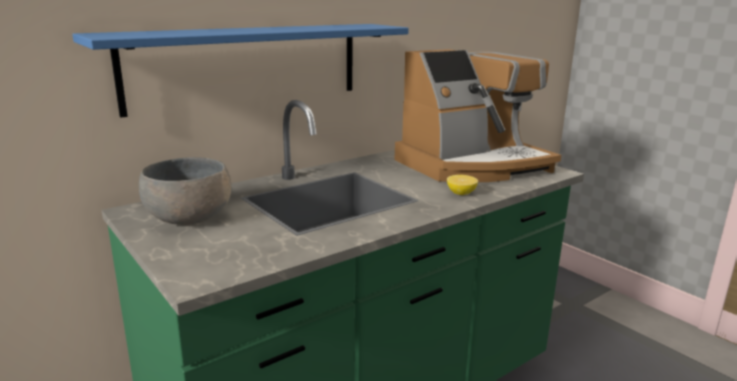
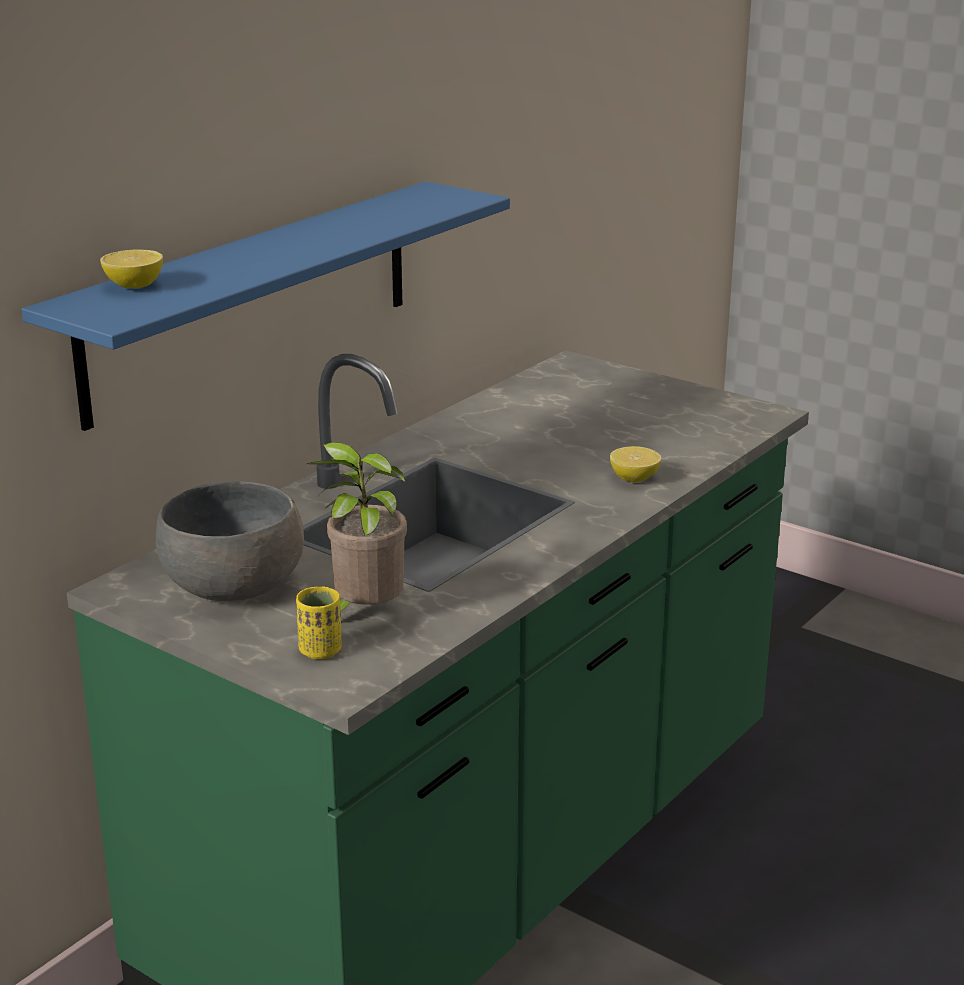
camera: 15 degrees left, 5 degrees up
coffee machine [395,49,561,182] -> none
none -> lemon [100,249,163,288]
none -> yellow cup [296,586,341,659]
none -> potted plant [307,442,407,612]

